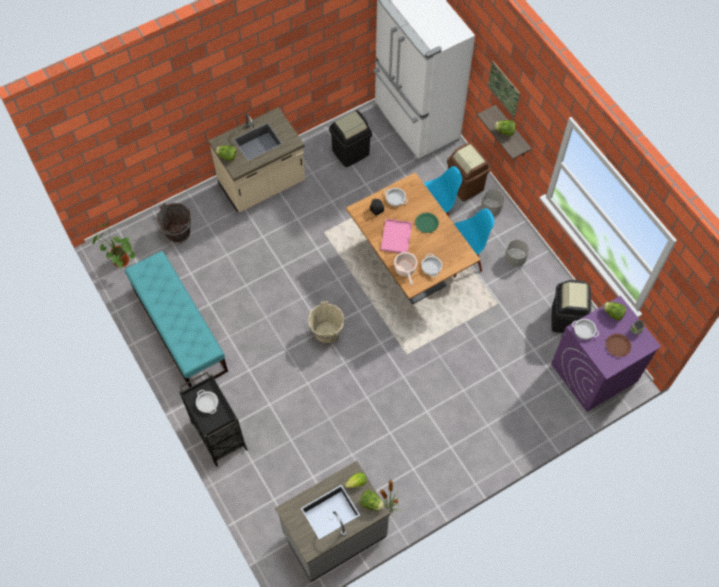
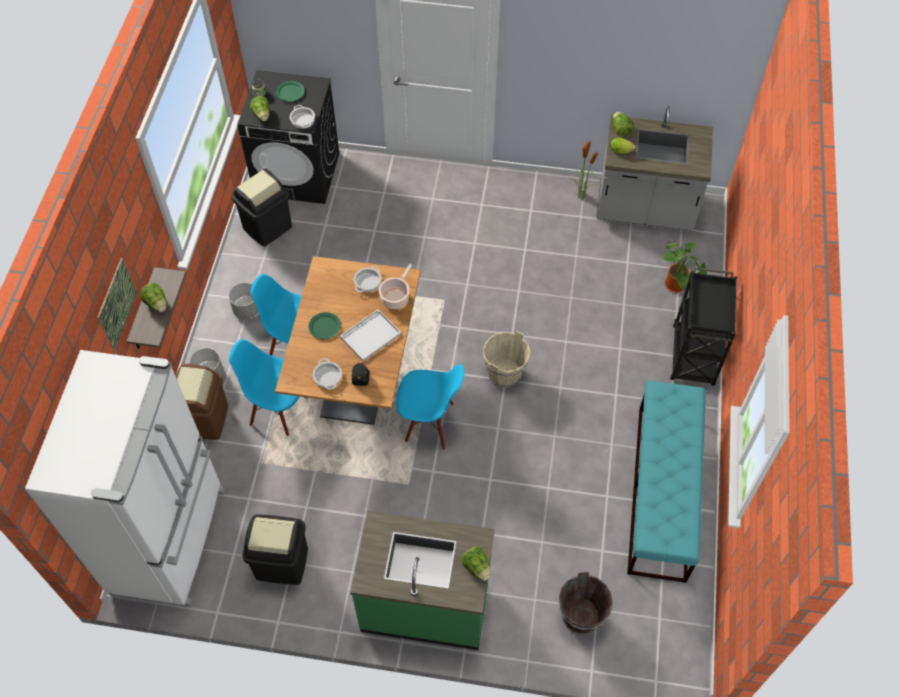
camera: 140 degrees left, 5 degrees down
potted plant [92,223,135,269] -> potted plant moved to [662,241,707,293]
cooking pot [196,390,218,414] -> none
beige counter [208,107,305,212] -> green counter [350,511,495,650]
pink tray [381,219,412,253] -> white tray [340,309,401,361]
purple washing machine [551,296,661,412] -> black washing machine [237,70,339,204]
brown plate [606,334,631,357] -> green plate [276,81,305,101]
none -> blue chair [396,364,464,450]

